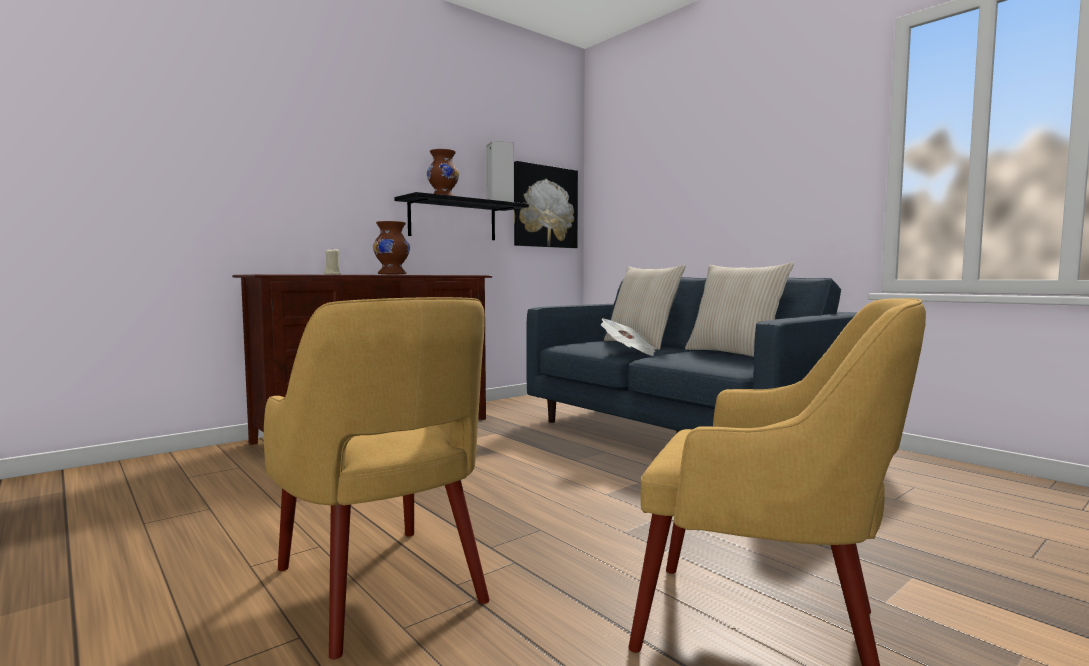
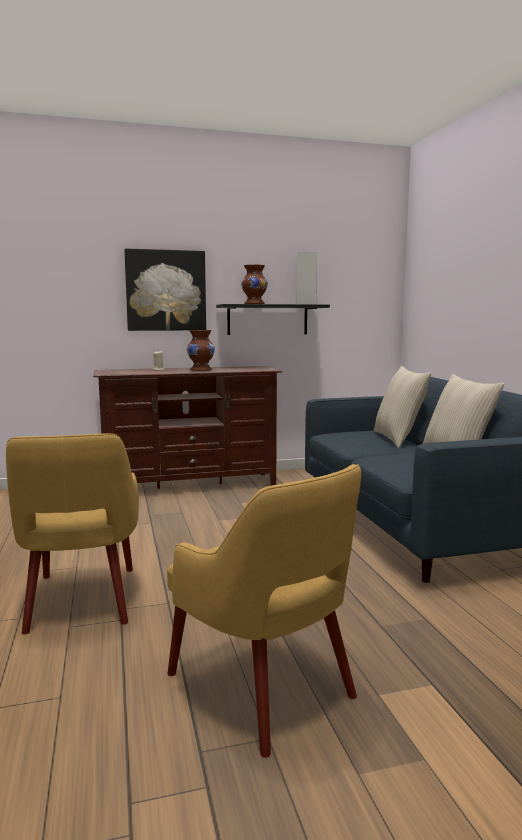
camera: 25 degrees right, 5 degrees up
picture [514,161,578,248] -> picture moved to [124,248,206,331]
newspaper [601,318,657,356] -> none

